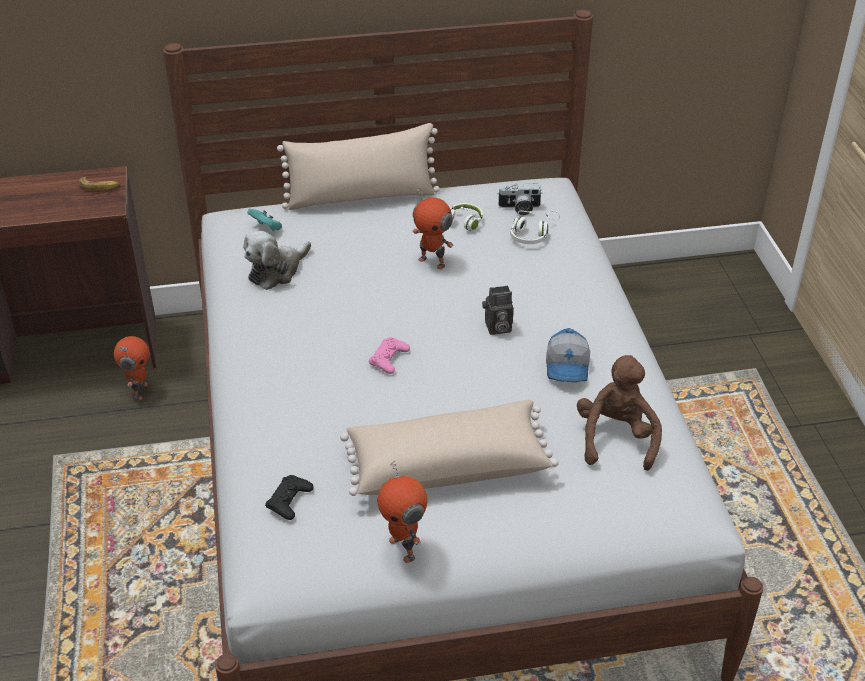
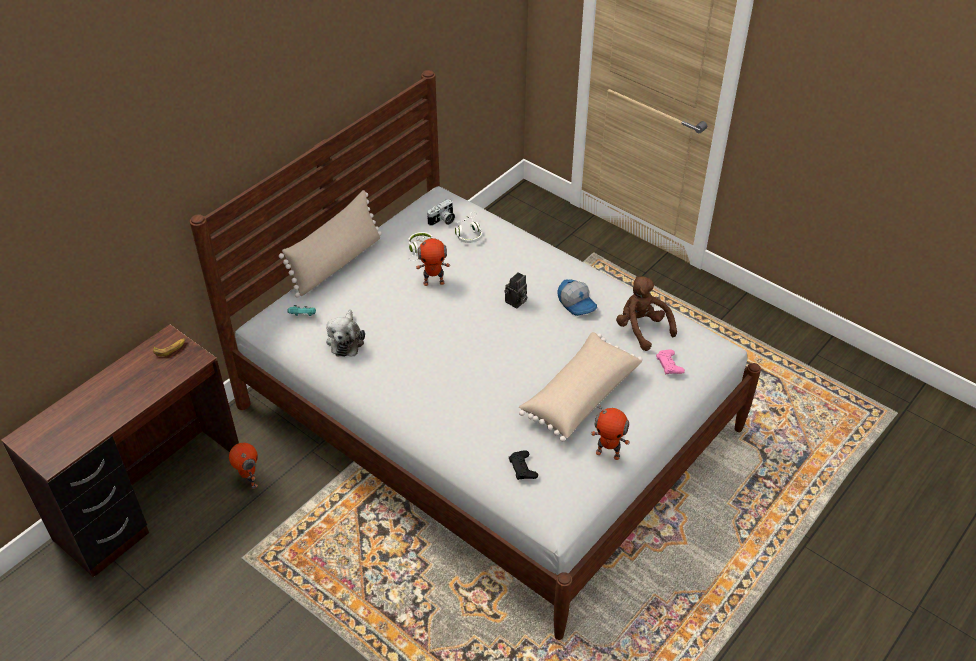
camera: 40 degrees left, 5 degrees up
pink game controller [369,337,410,374] -> pink game controller moved to [656,349,685,374]

